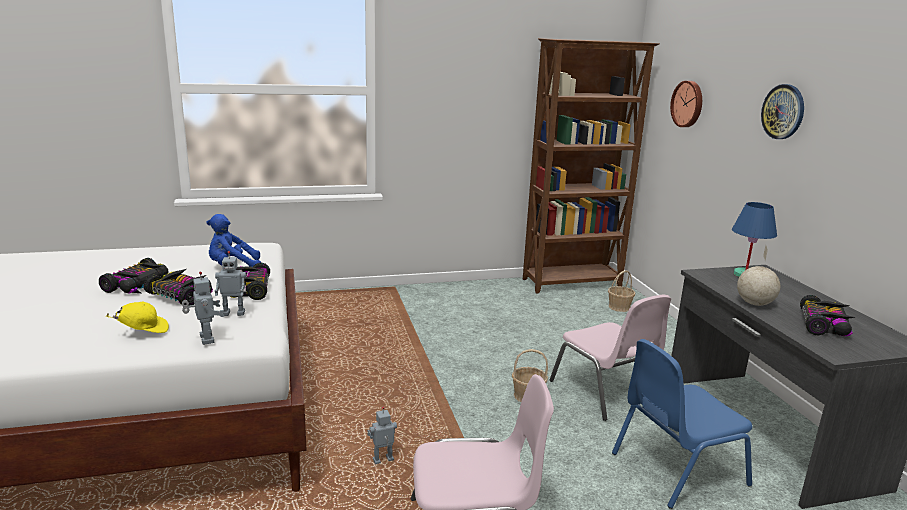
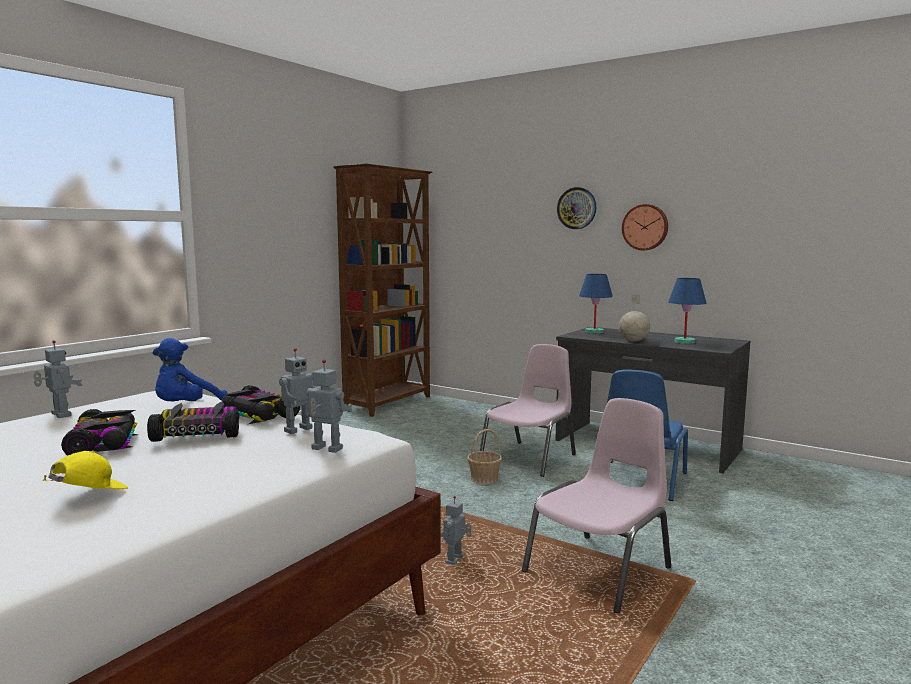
camera: 40 degrees left, 10 degrees down
yellow cap [106,302,169,333] -> yellow cap moved to [43,451,128,489]
pink chair [550,295,671,421] -> pink chair turned 75 degrees counterclockwise [480,344,576,477]
basket [608,271,635,312] -> none
wall clock [670,81,702,127] -> wall clock moved to [622,204,668,250]
toy car [800,295,855,336] -> blue table lamp [668,278,707,344]
none -> toy robot [33,340,83,418]

